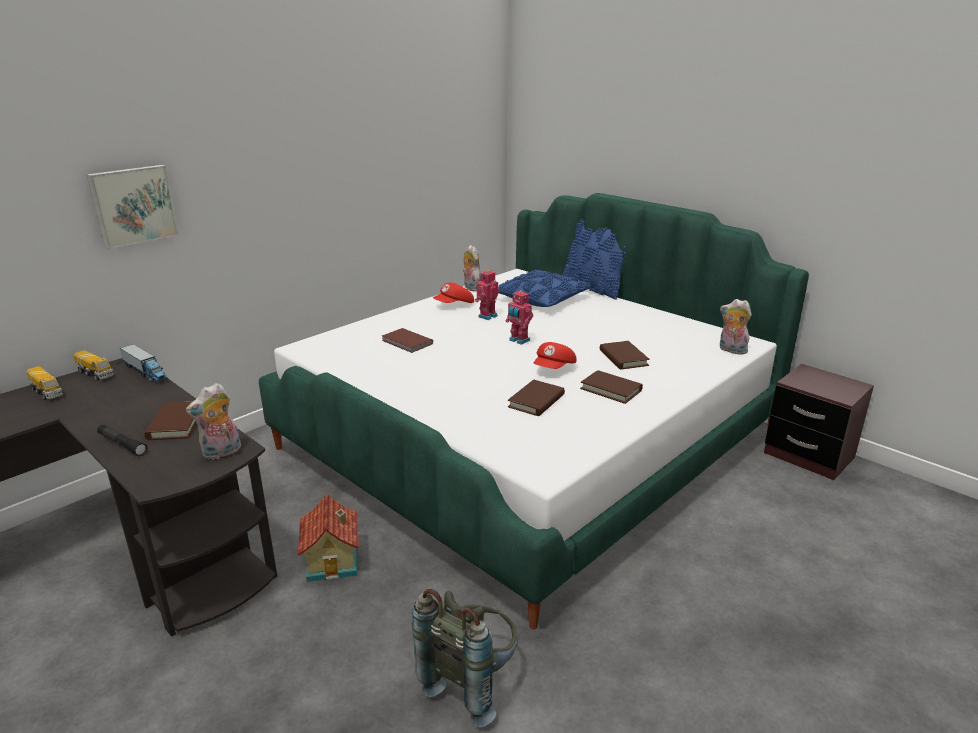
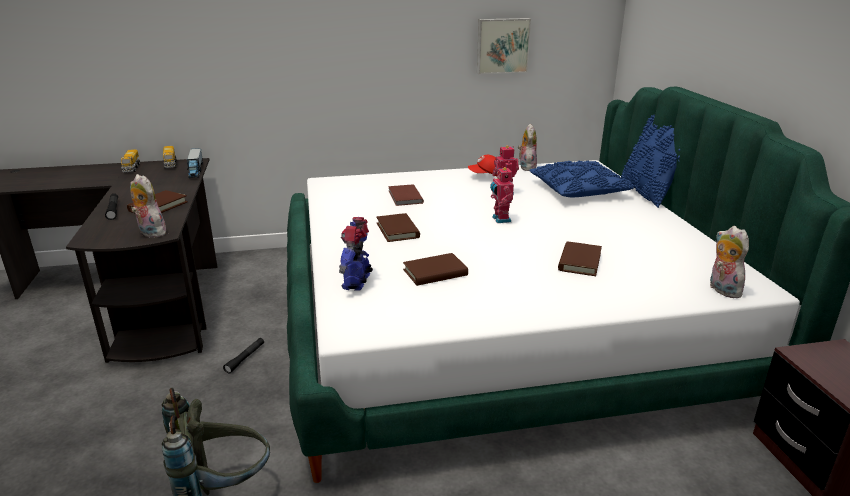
camera: 35 degrees right, 0 degrees up
picture [87,165,179,249] -> picture moved to [477,18,531,74]
plush toy [186,383,241,460] -> plush toy turned 45 degrees clockwise [130,174,166,237]
toy house [298,493,359,582] -> black flashlight [223,338,264,374]
red cap [534,342,577,369] -> none
brown book [580,370,643,404] -> brown book moved to [376,213,420,242]
none -> toy robot [339,217,373,290]

